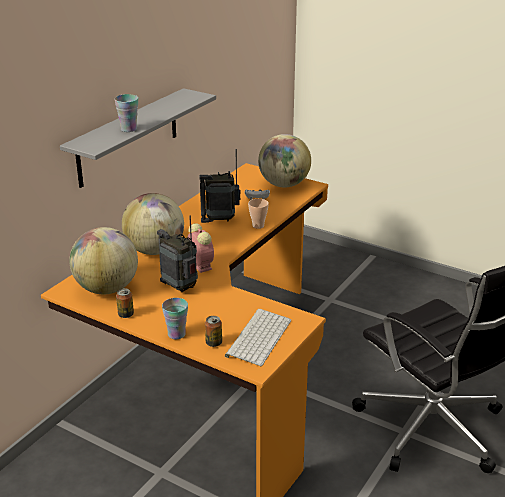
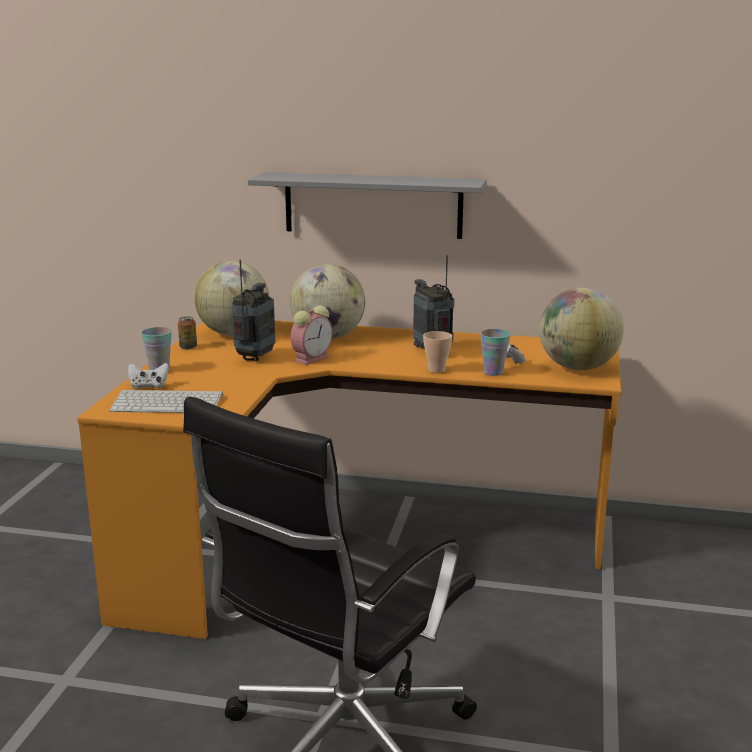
camera: 70 degrees right, 10 degrees down
cup [114,94,138,132] -> cup moved to [480,329,510,376]
can [205,316,222,347] -> white game controller [128,363,169,389]

